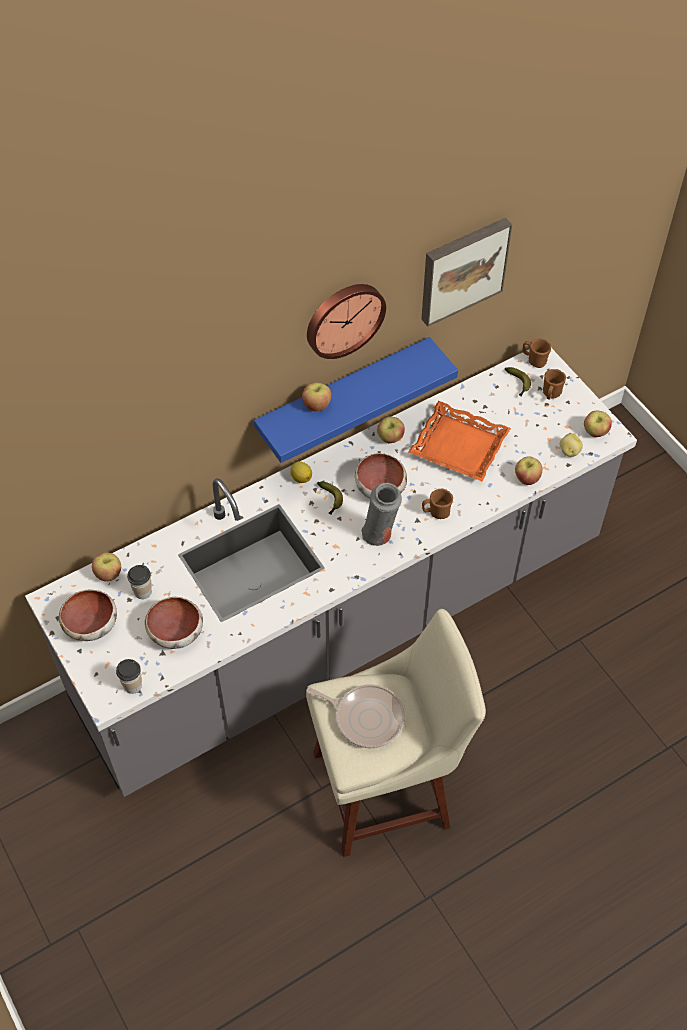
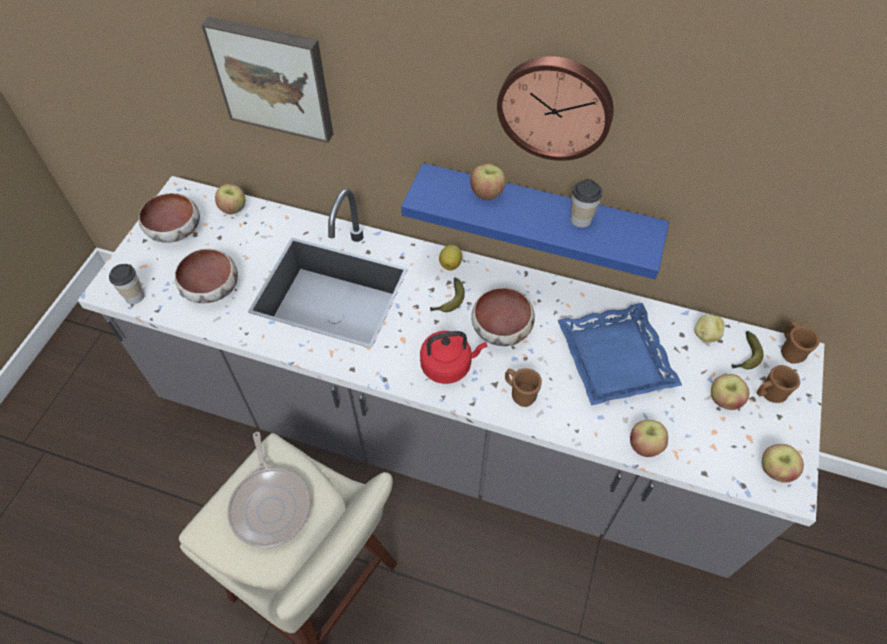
camera: 50 degrees right, 0 degrees up
cup [127,565,152,599] -> cup moved to [570,179,602,228]
grey vase [361,483,402,546] -> red kettle [420,331,487,384]
apple [377,417,405,443] -> apple moved to [711,374,749,410]
orange tray [408,401,511,481] -> blue tray [558,303,682,405]
picture [421,218,512,327] -> picture moved to [201,16,333,143]
potato [560,433,583,457] -> potato moved to [695,315,725,342]

